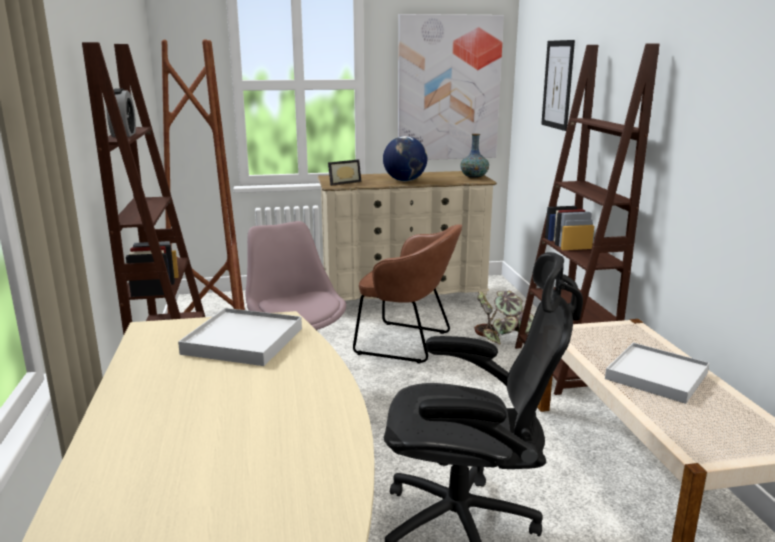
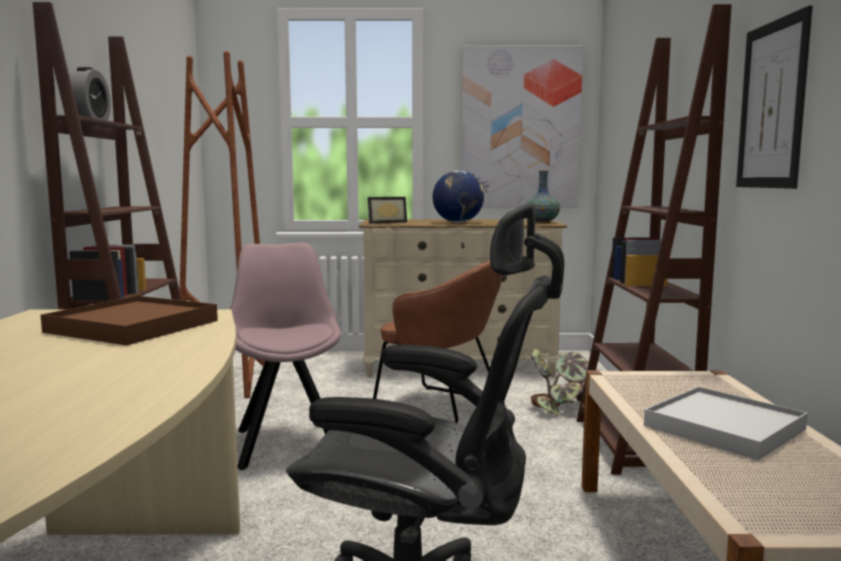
camera: 10 degrees right, 10 degrees down
white tray [178,308,302,366] -> brown tray [41,296,218,345]
picture [541,40,575,131] -> picture moved to [736,5,813,189]

